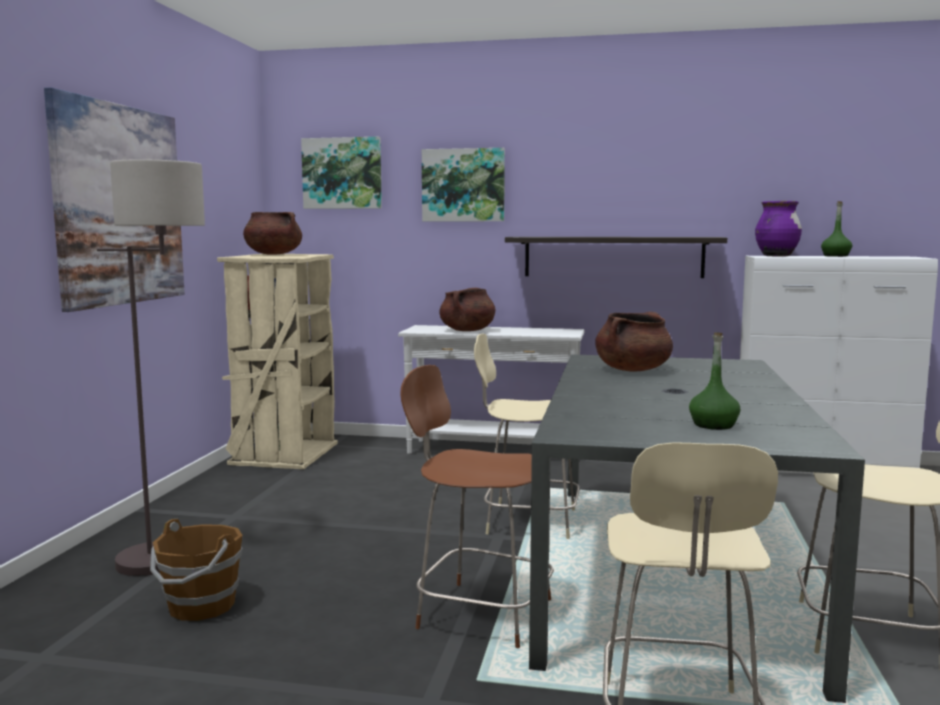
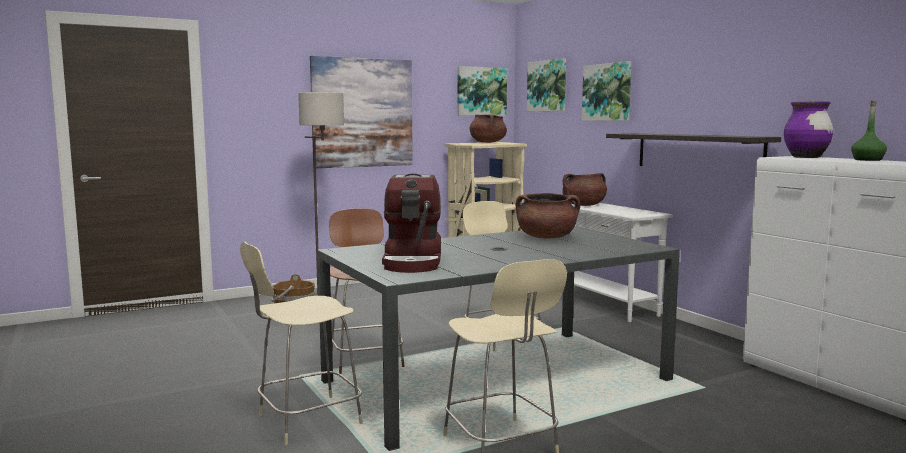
camera: 50 degrees right, 0 degrees up
green bottle [689,332,740,430] -> coffee machine [382,173,441,273]
none -> picture [457,66,507,116]

